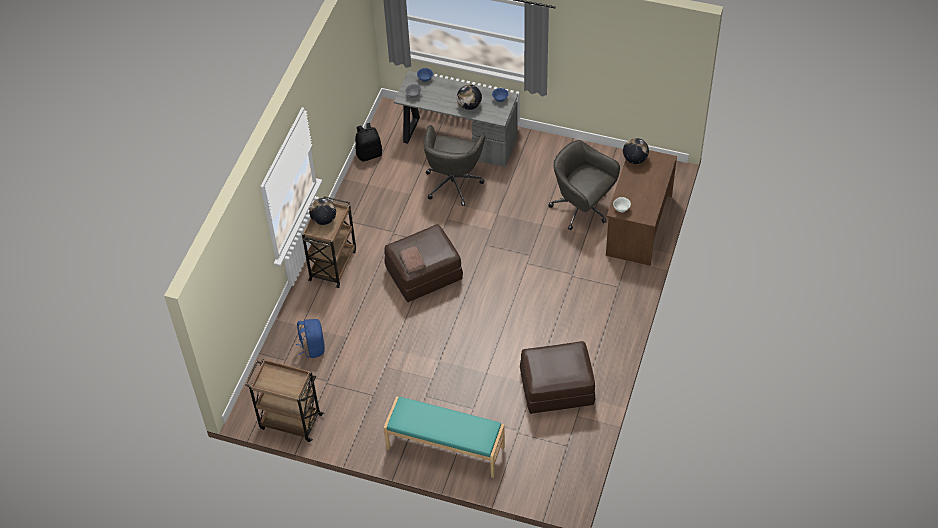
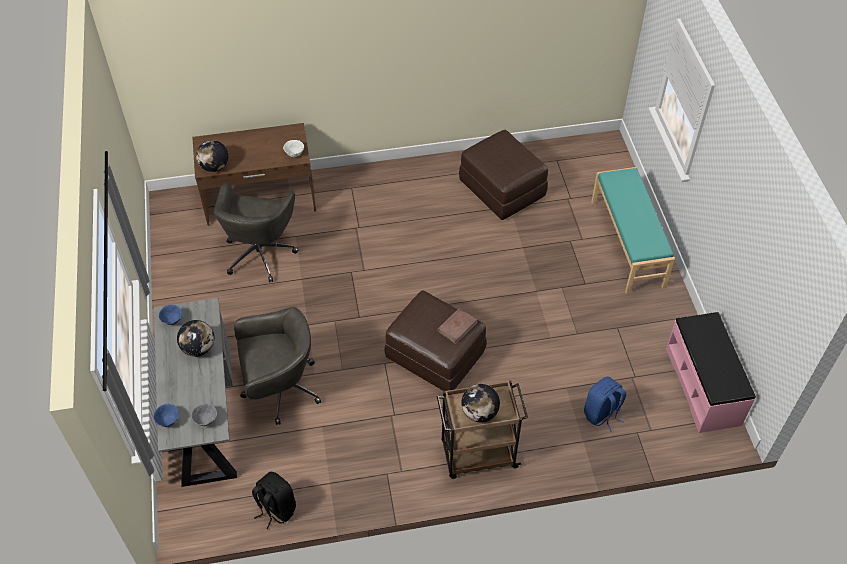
camera: 120 degrees left, 0 degrees up
brown cart [245,359,324,442] -> pink bench [666,312,756,433]

